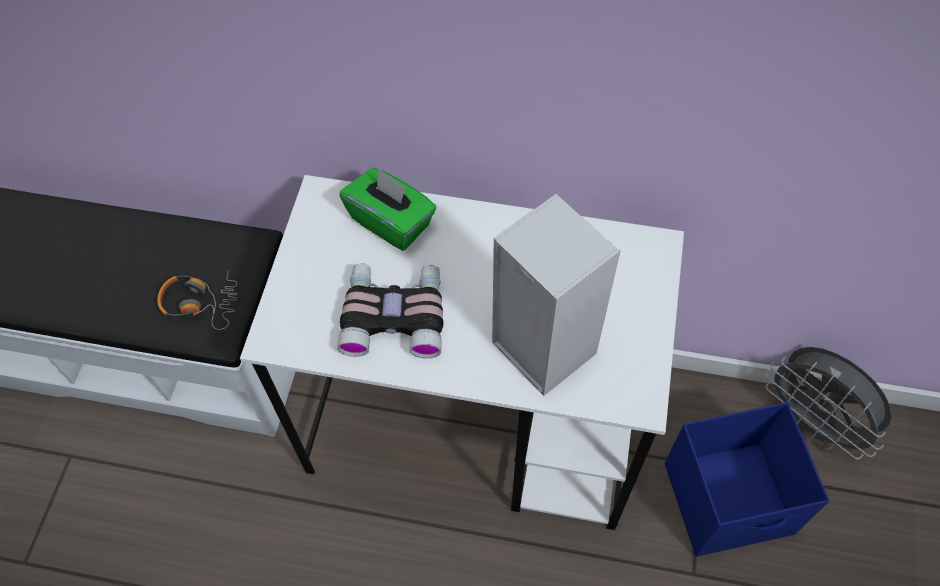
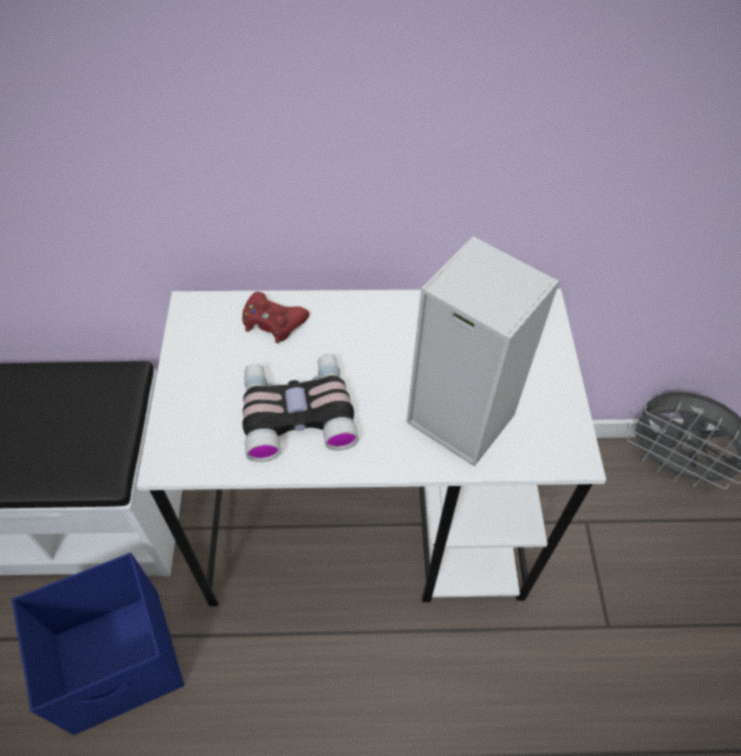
camera: 15 degrees left, 5 degrees down
headphones [157,271,237,330] -> none
green tissue box [339,168,436,251] -> red game controller [242,292,309,343]
blue storage box [665,402,830,557] -> blue storage box moved to [12,553,184,735]

